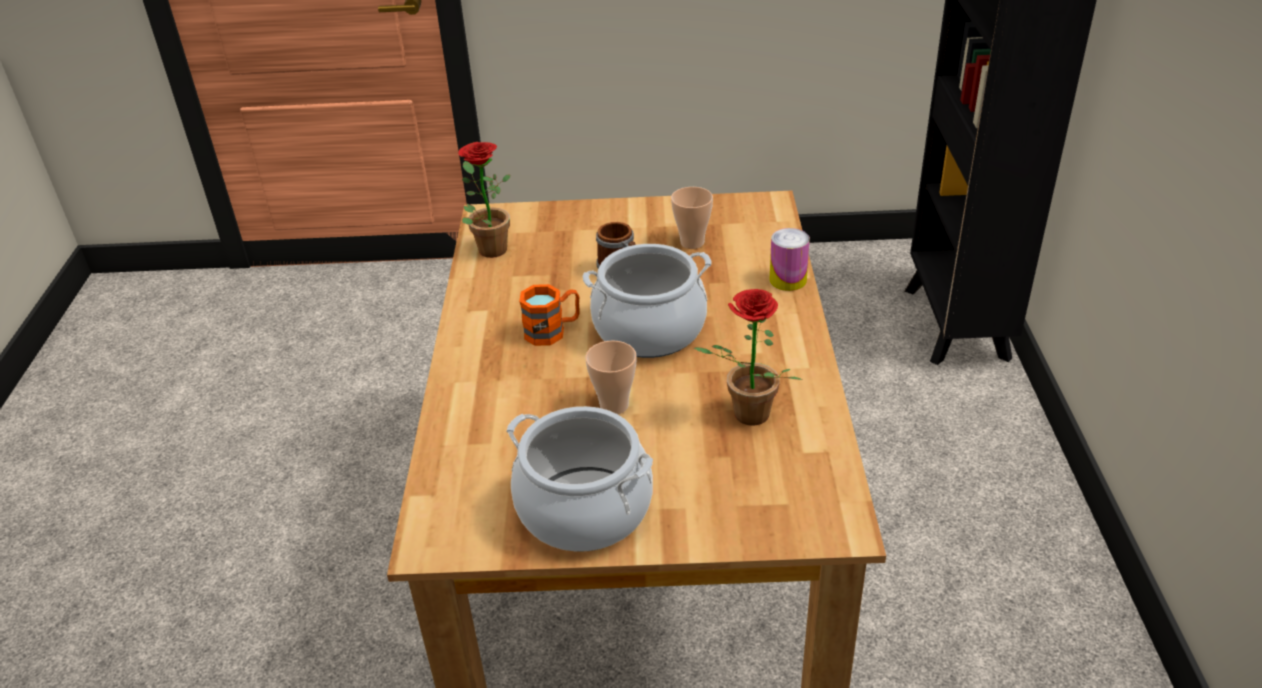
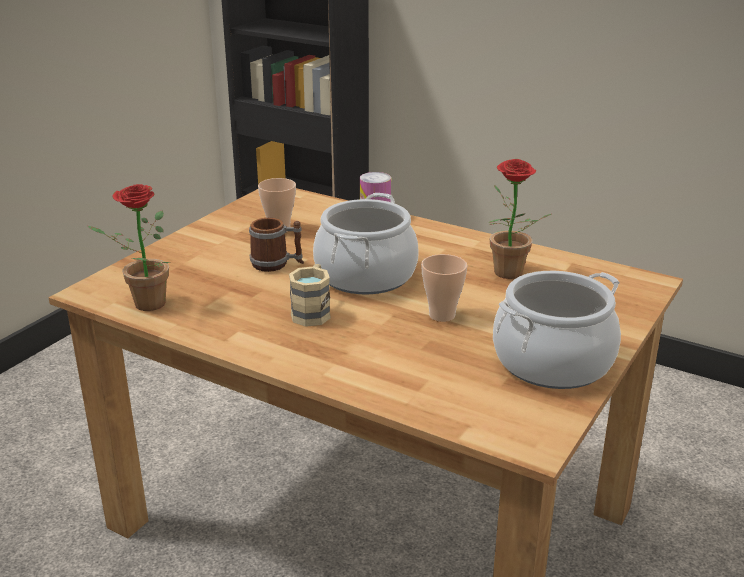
camera: 60 degrees left, 10 degrees down
orange mug [519,284,579,346] -> beige mug [289,264,331,327]

